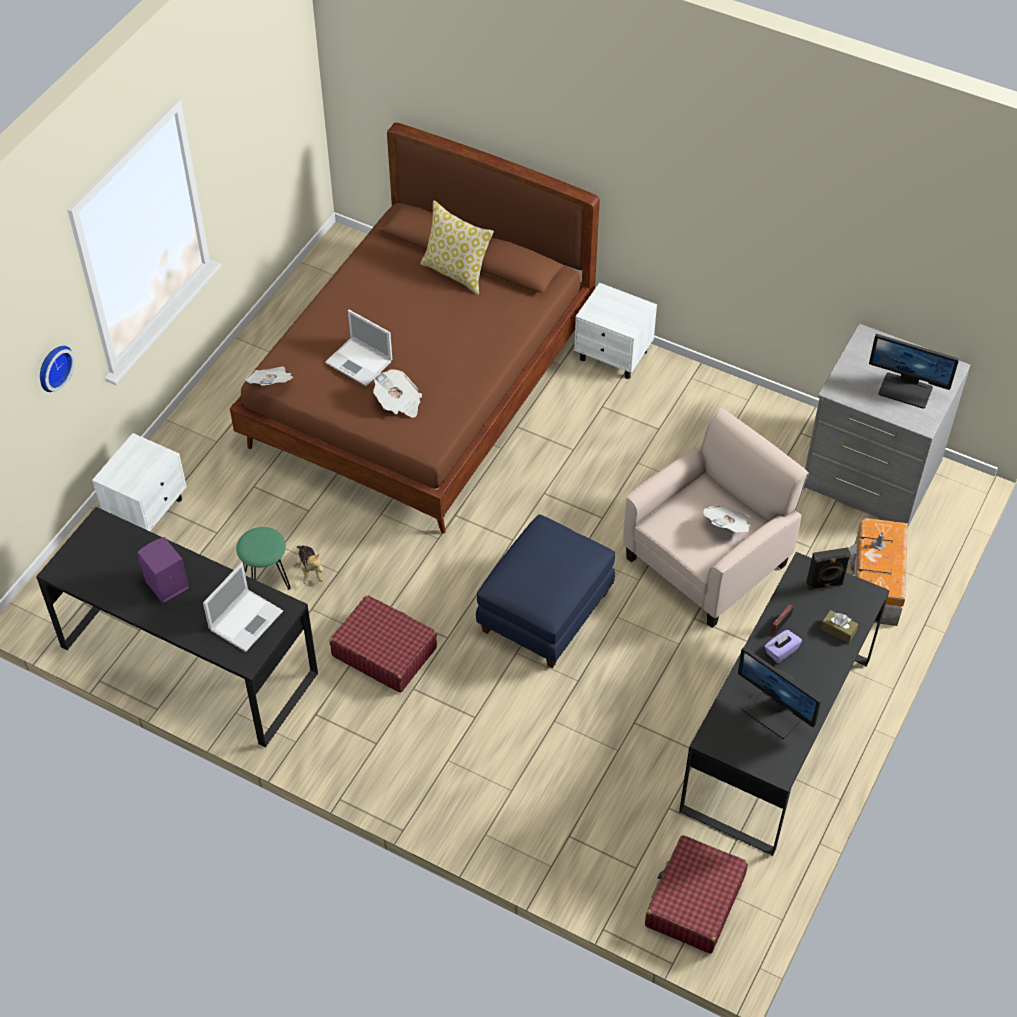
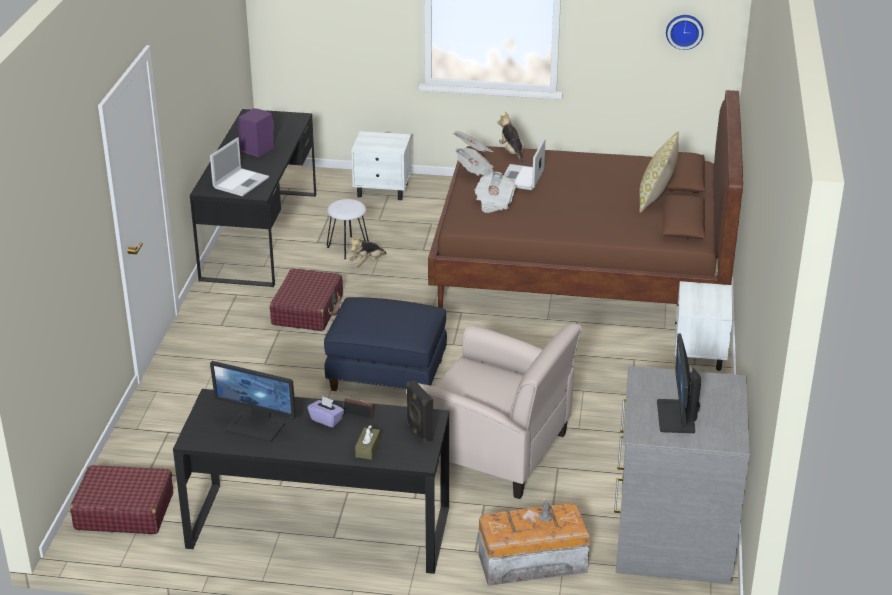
camera: 70 degrees right, 20 degrees down
wall clock [40,346,75,392] -> wall clock moved to [666,15,704,50]
laptop [203,563,283,652] -> laptop turned 75 degrees counterclockwise [210,137,269,196]
green stool [236,527,291,590] -> white stool [327,199,369,259]
newspaper [703,505,751,532] -> newspaper moved to [456,148,493,176]
monitor [738,647,821,739] -> monitor turned 90 degrees counterclockwise [210,361,296,442]
none -> plush toy [498,112,526,164]

